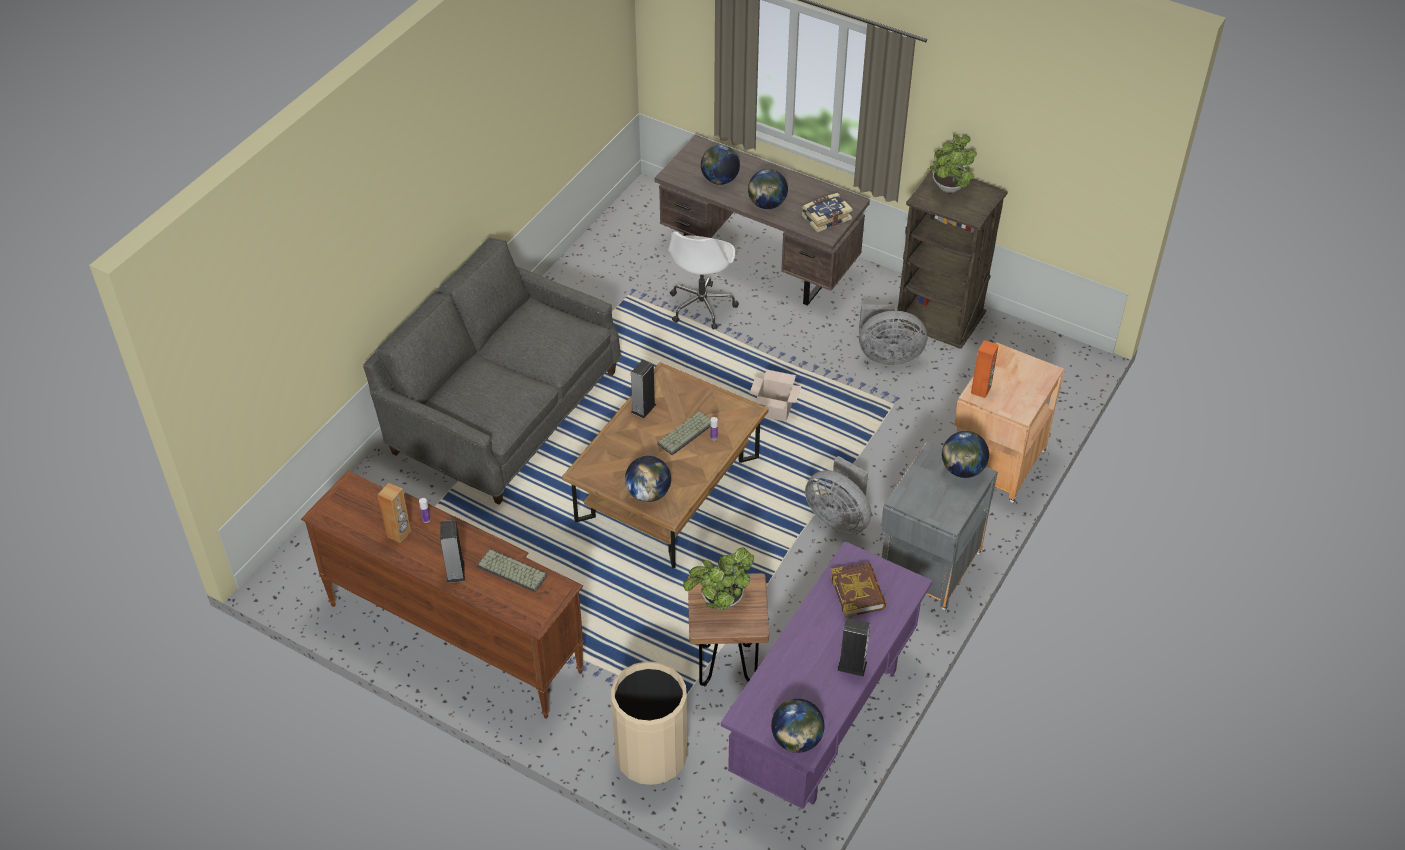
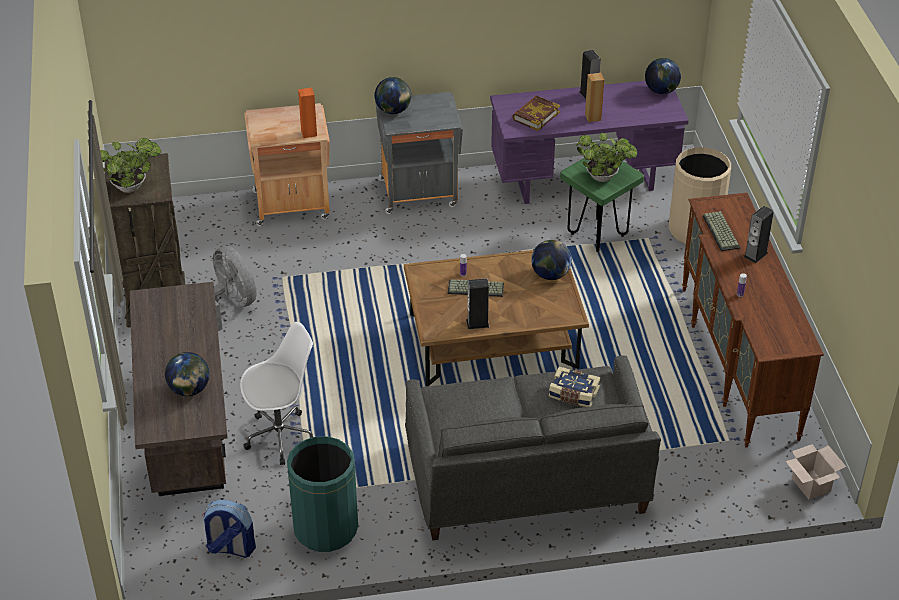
camera: 130 degrees left, 5 degrees down
brown speaker [378,483,411,543] -> brown speaker moved to [585,73,604,122]
brown stool [688,573,769,686] -> green stool [560,150,644,252]
globe [748,169,788,209] -> none
cardboard box [749,370,801,422] -> cardboard box moved to [785,444,846,500]
book [802,193,853,232] -> book moved to [549,366,600,407]
grey fan [805,456,871,535] -> none
none -> backpack [202,500,256,558]
none -> green trash can [287,436,358,552]

